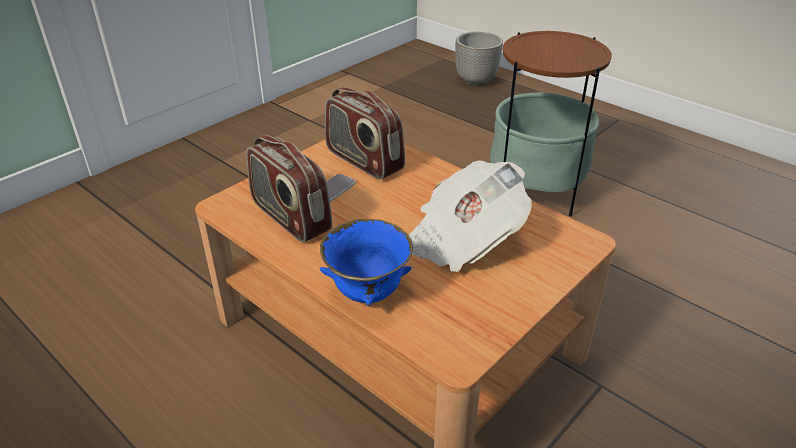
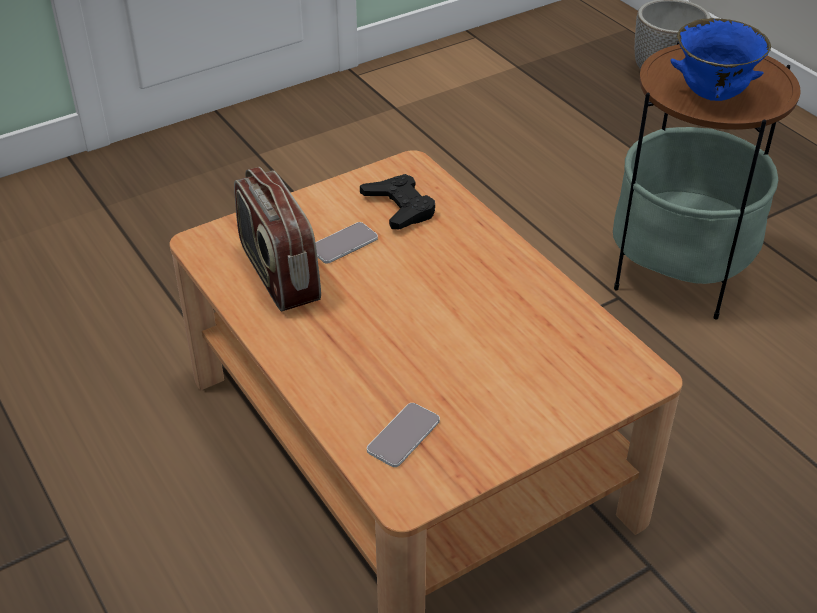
camera: 15 degrees right, 5 degrees up
blue bowl [320,219,413,307] -> blue bowl moved to [671,18,771,101]
radio [325,87,405,180] -> black game controller [360,174,435,229]
newspaper [408,160,532,272] -> none
none -> phone [367,403,440,467]

